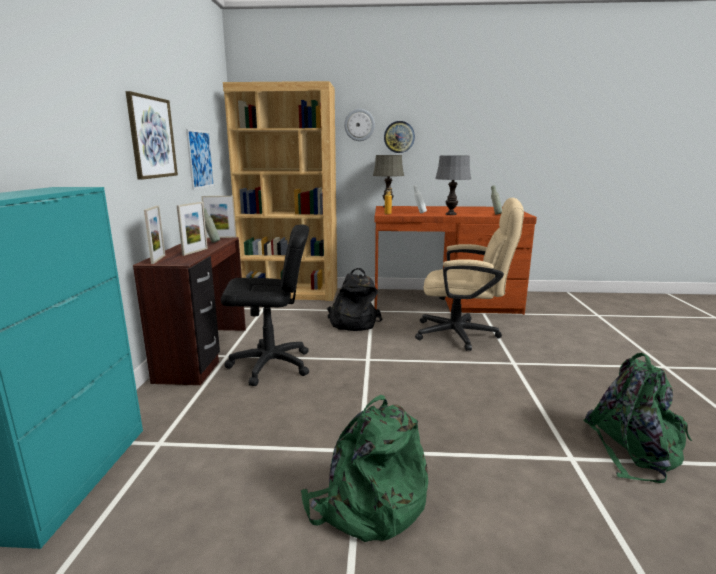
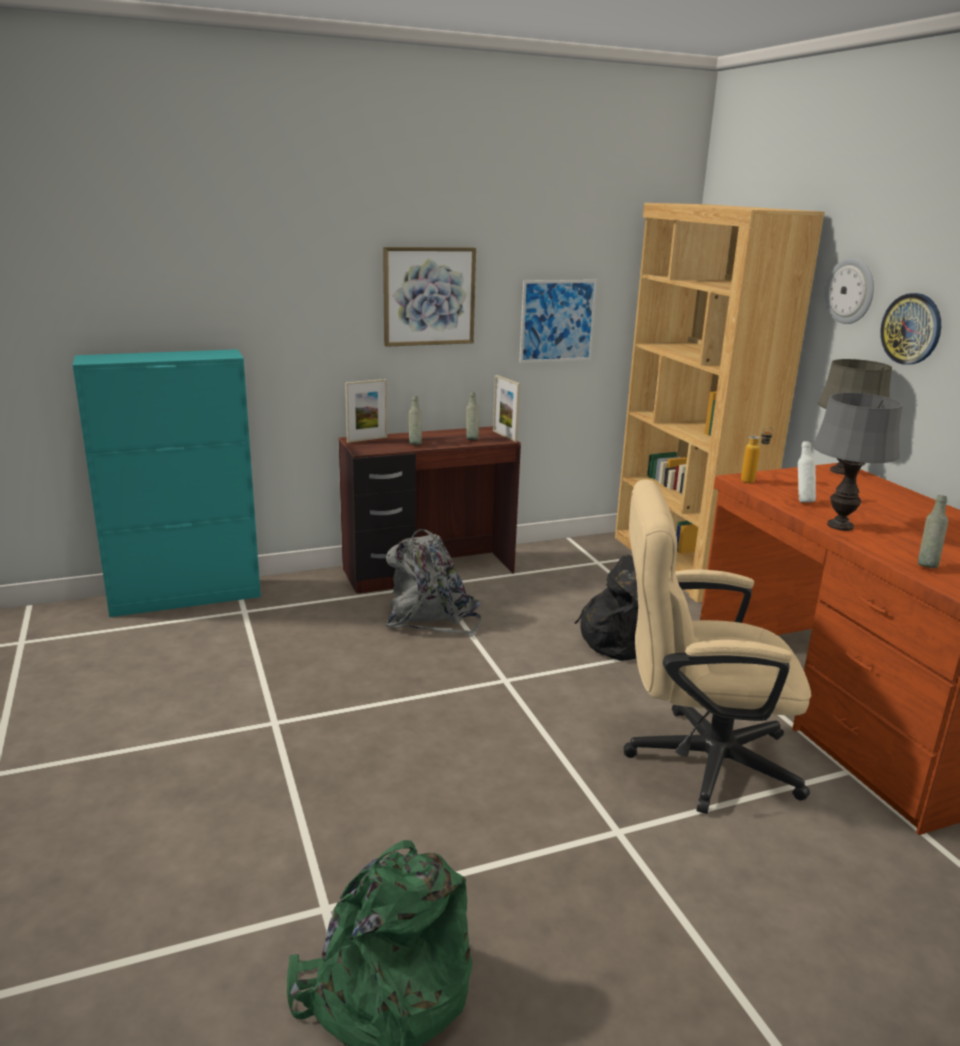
camera: 65 degrees right, 5 degrees up
picture frame [177,202,208,256] -> grey bottle [409,396,422,445]
black office chair [221,224,309,386] -> grey backpack [385,529,481,637]
green backpack [301,395,428,542] -> none
beige office chair [415,198,524,351] -> beige office chair turned 105 degrees clockwise [624,479,811,814]

